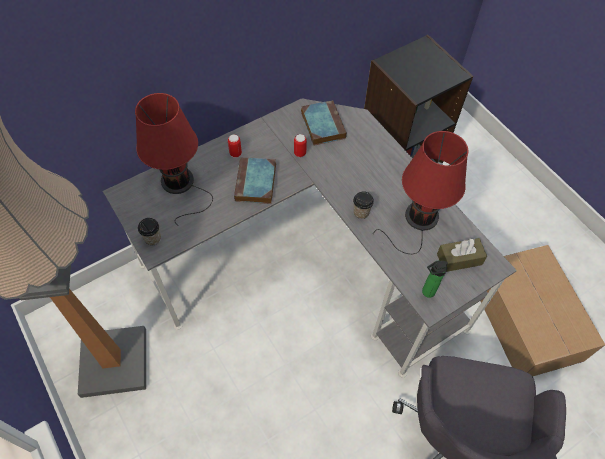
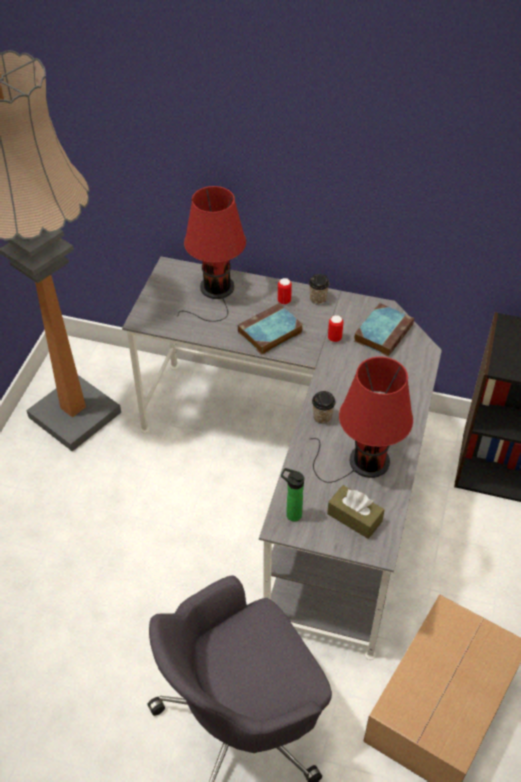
camera: 50 degrees right, 10 degrees down
cup [138,218,161,246] -> cup moved to [309,274,330,305]

